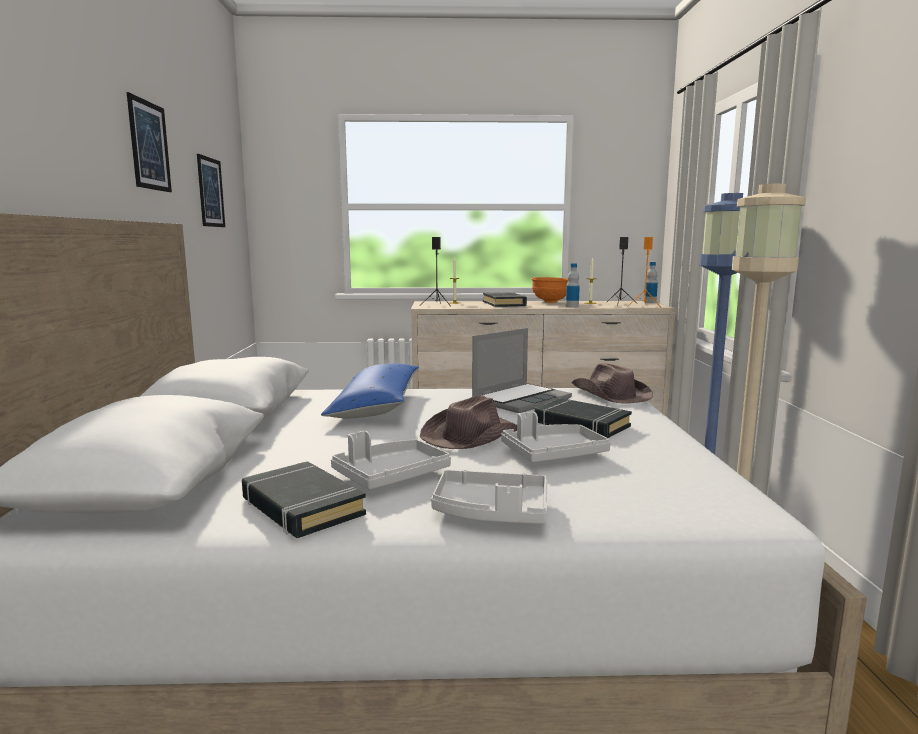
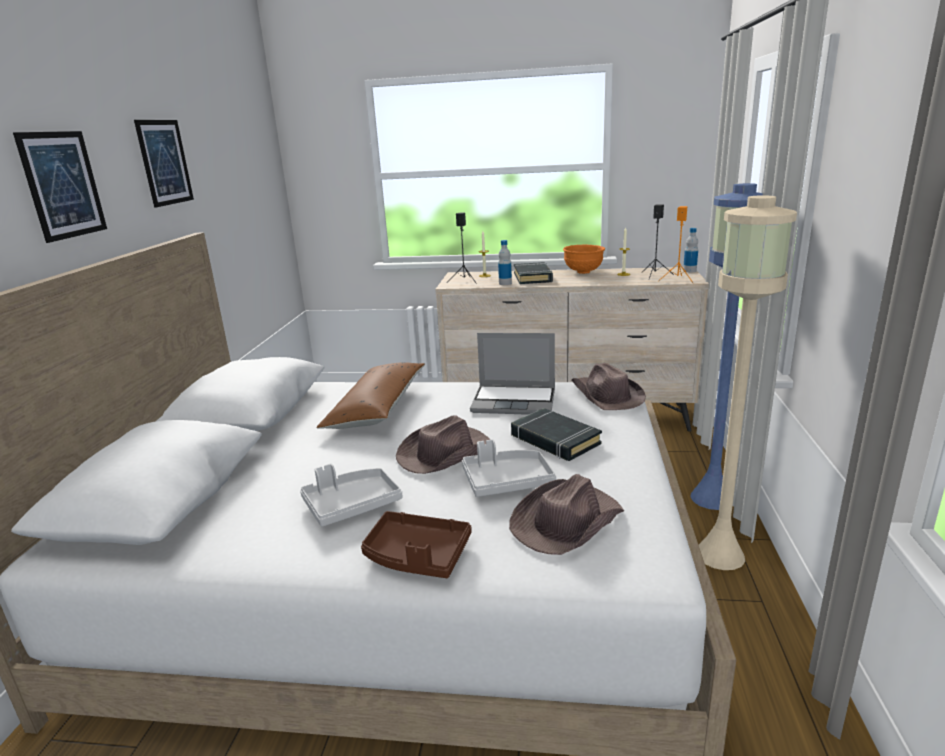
camera: 10 degrees right, 10 degrees up
picture [197,154,225,227] -> picture moved to [13,131,107,243]
black book [242,461,366,538] -> none
blue pillow [321,363,419,418] -> brown pillow [316,362,425,429]
grey tray [431,470,547,524] -> brown tray [361,511,471,578]
laptop [472,328,572,413] -> laptop turned 45 degrees clockwise [470,333,555,415]
bottle [566,263,580,308] -> bottle moved to [498,240,512,285]
none -> brown hat [509,474,624,555]

